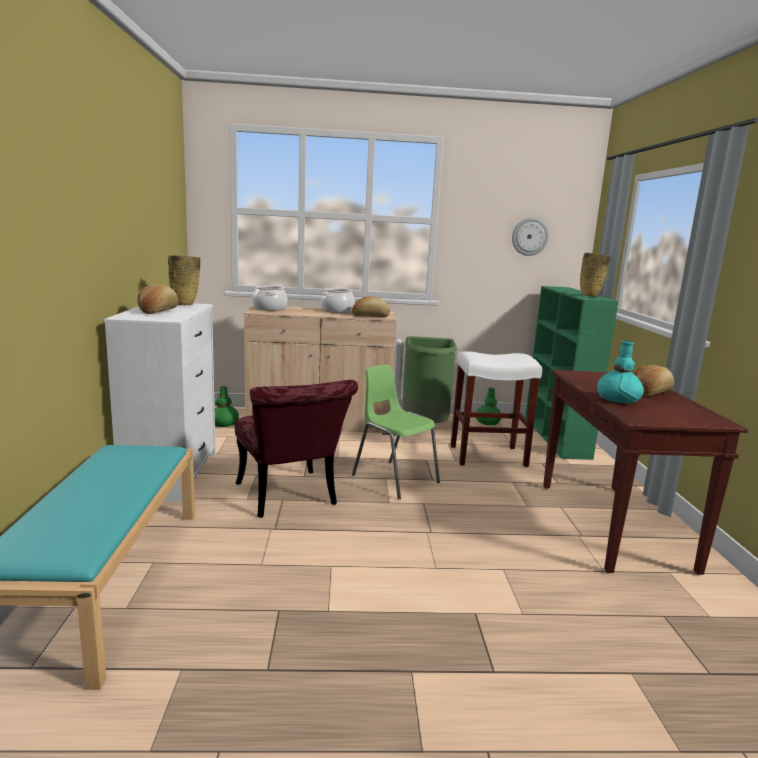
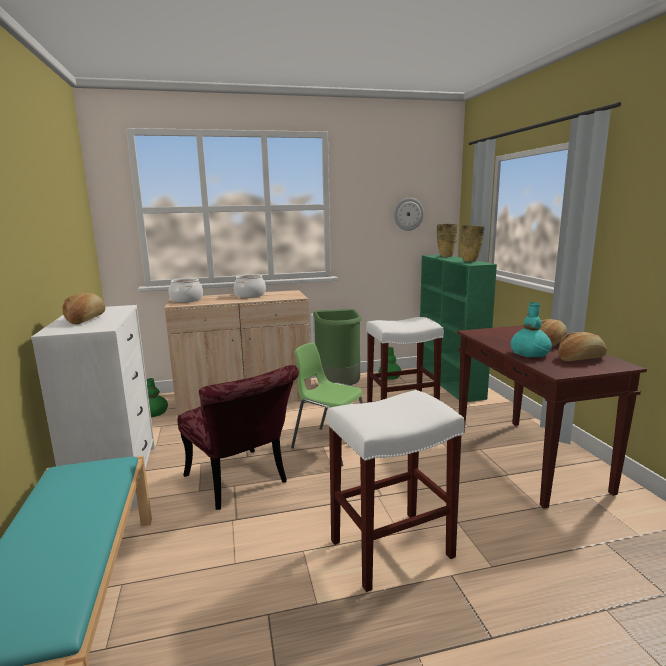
camera: 10 degrees left, 0 degrees up
beige vase [168,255,200,305] -> beige vase moved to [437,224,458,257]
bread [352,296,390,317] -> bread moved to [558,332,607,361]
none -> white stool [327,390,465,592]

